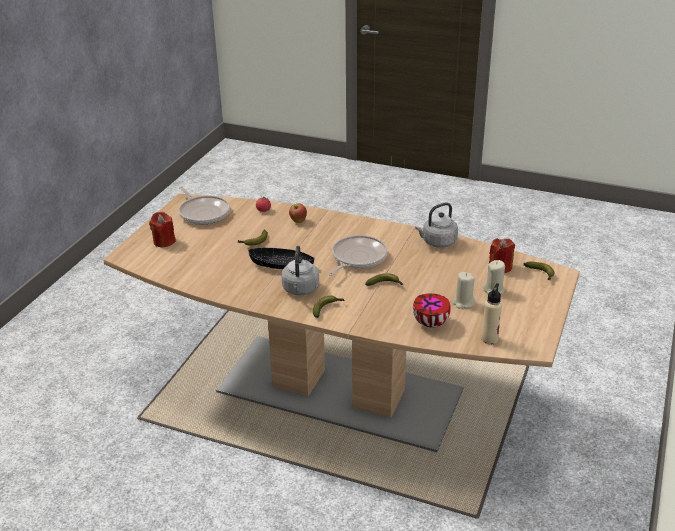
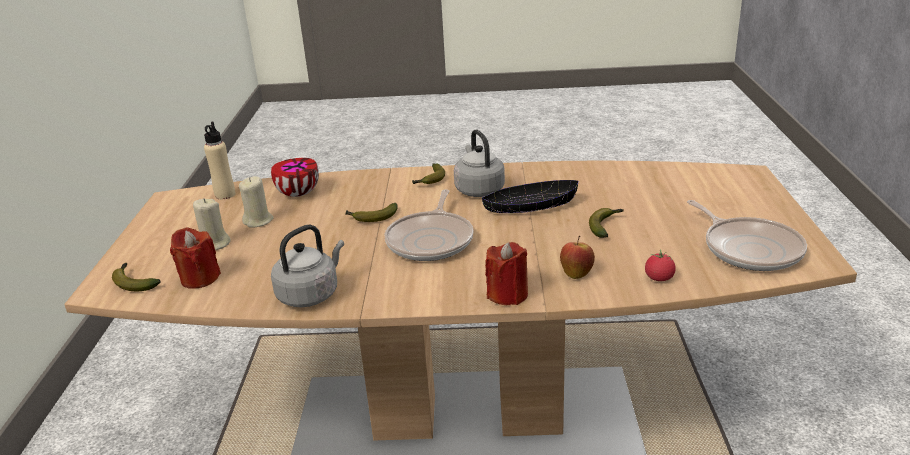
camera: 160 degrees right, 5 degrees down
red candle [149,212,176,247] -> red candle moved to [485,242,528,305]
frying pan [179,186,230,225] -> frying pan turned 150 degrees counterclockwise [687,200,807,271]

